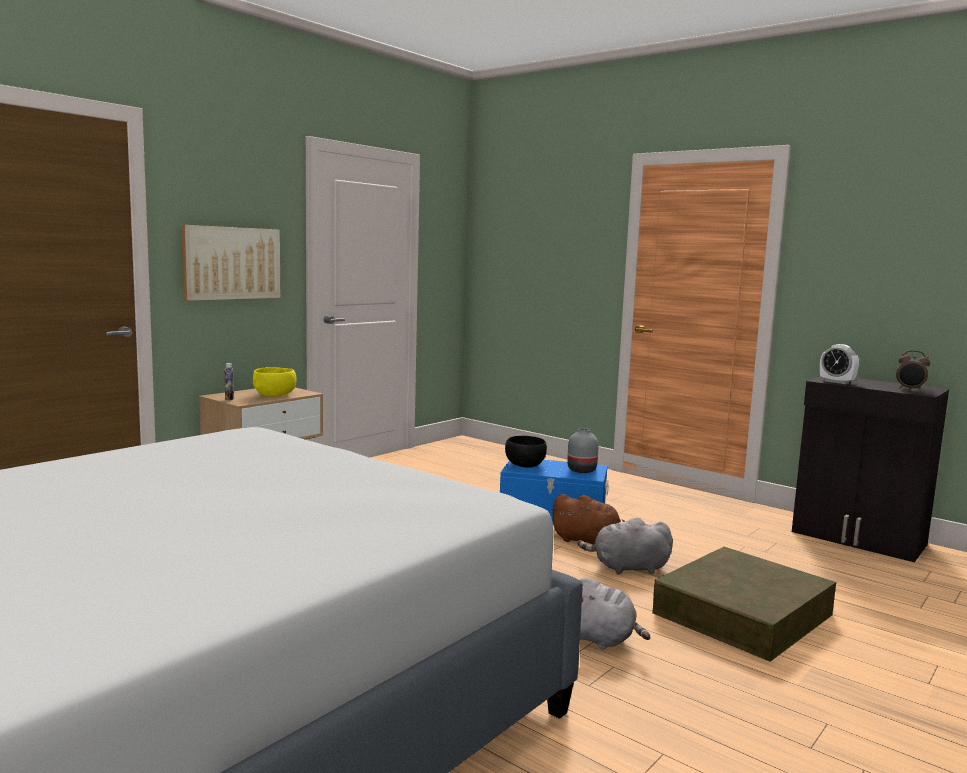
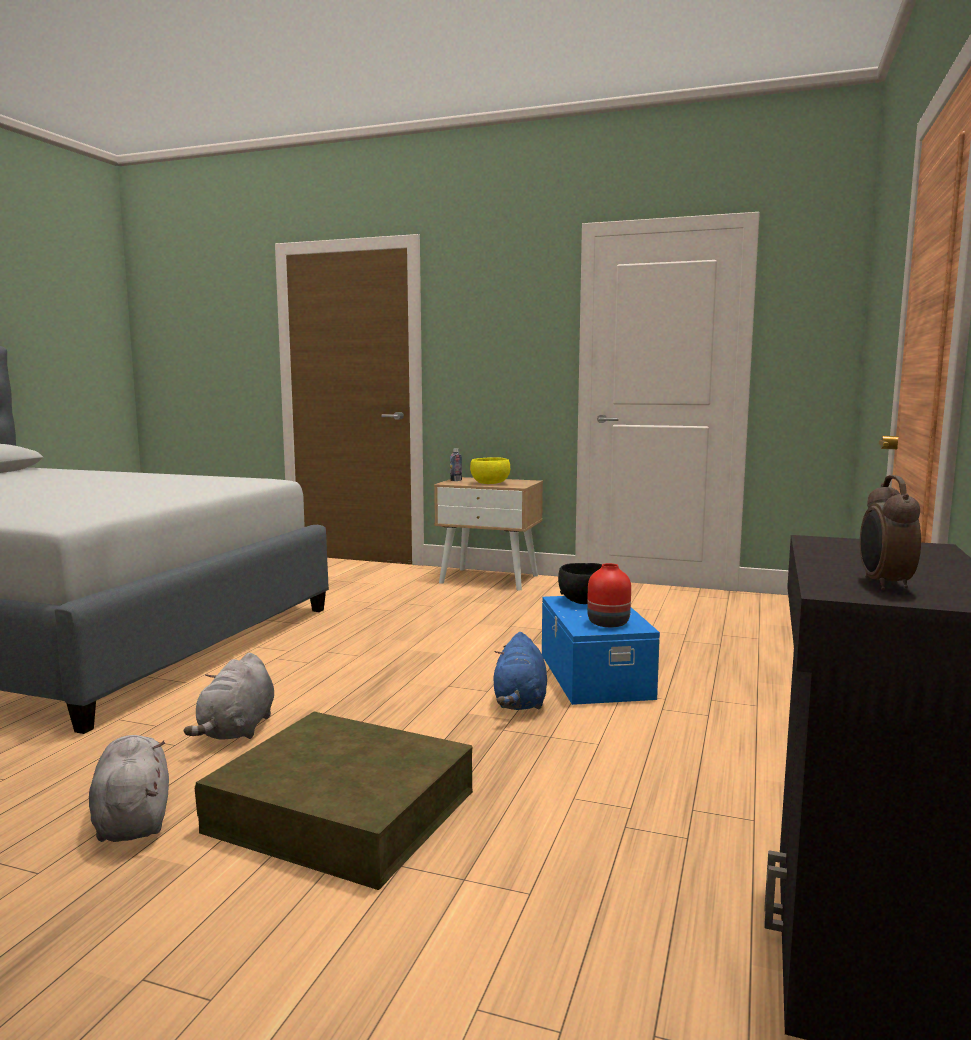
camera: 70 degrees right, 0 degrees up
picture [181,225,280,301] -> none
brown plush toy [550,494,621,545] -> blue plush toy [494,632,547,710]
grey vase [567,428,599,473] -> red vase [587,563,631,627]
grey plush toy [578,517,673,575] -> grey plush toy moved to [89,735,169,842]
alarm clock [820,344,859,384] -> none

